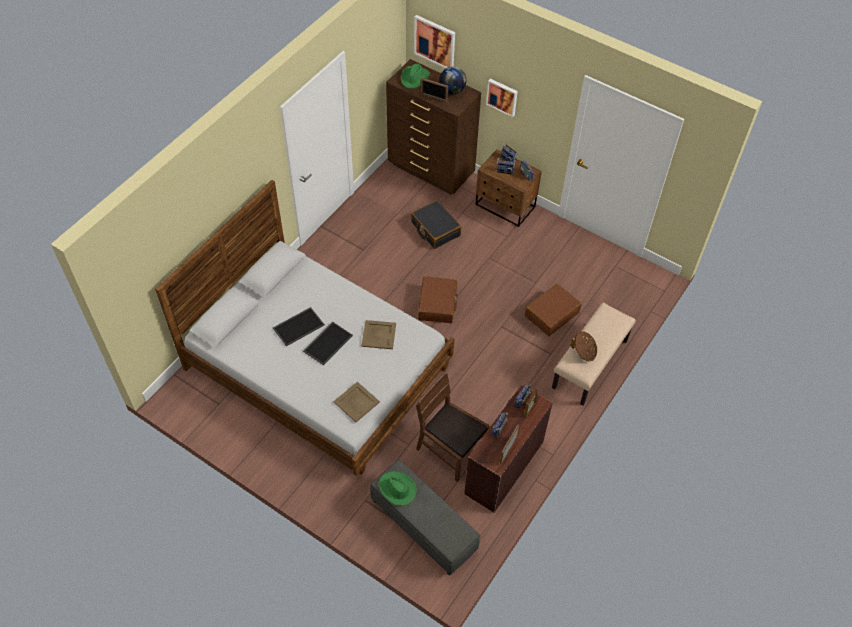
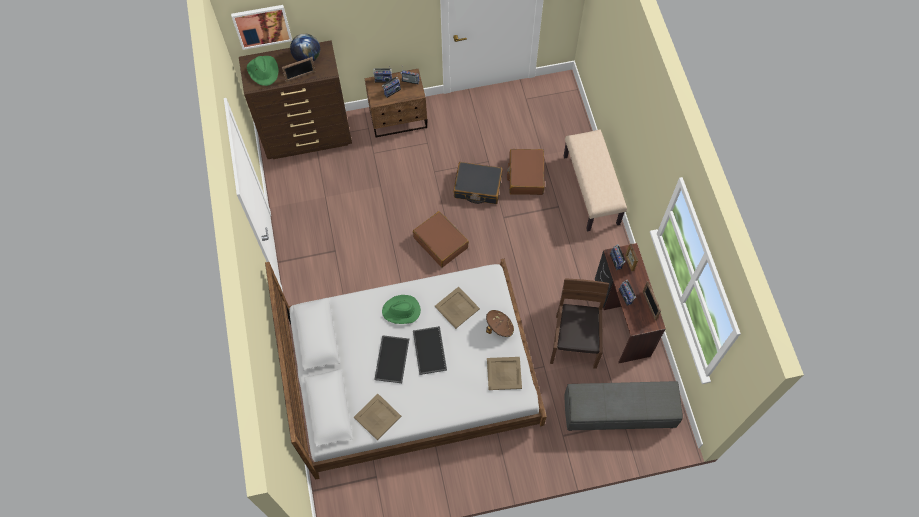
camera: 45 degrees left, 10 degrees up
green hat [379,471,417,506] -> green hat moved to [382,295,421,324]
black suitcase [411,200,461,249] -> black suitcase moved to [453,162,503,204]
brown chair [416,372,490,482] -> brown chair turned 105 degrees clockwise [550,278,609,369]
picture [486,79,518,117] -> none
brown hat [571,331,597,361] -> brown hat moved to [486,310,514,337]
none -> beige tray [354,394,401,440]

